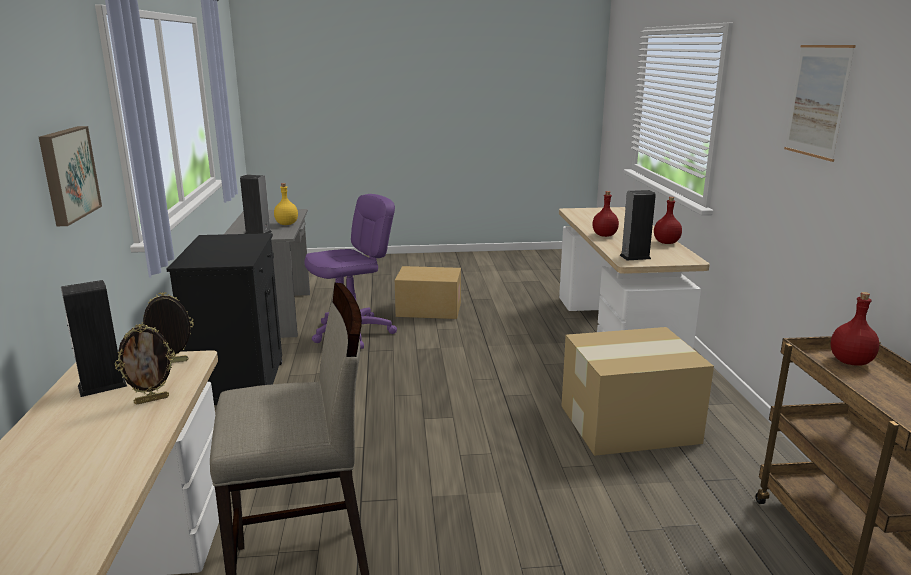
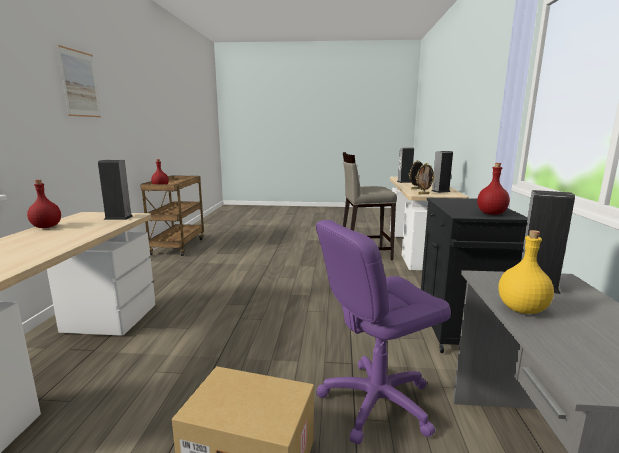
camera: 170 degrees left, 5 degrees down
picture [39,126,102,226] -> none
cardboard box [561,327,714,456] -> none
red bottle [592,191,619,237] -> red bottle moved to [477,163,510,215]
none -> speaker [397,148,414,183]

